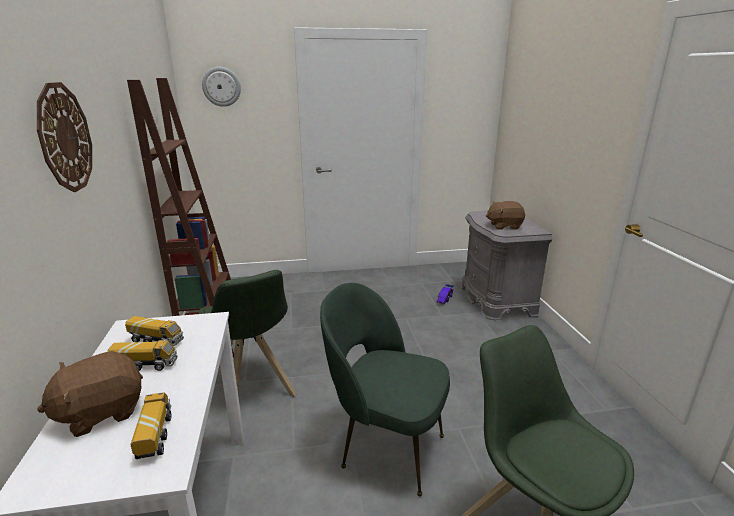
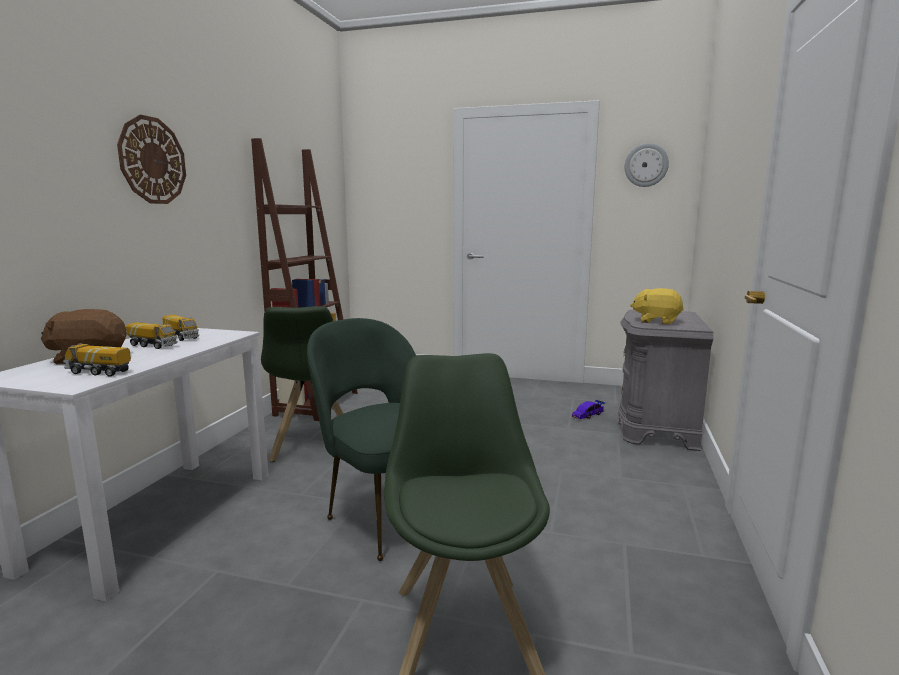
camera: 25 degrees right, 10 degrees down
toy truck [130,392,171,459] -> toy truck turned 90 degrees counterclockwise [63,343,131,377]
wall clock [202,67,241,107] -> wall clock moved to [625,143,669,187]
brown plush toy [486,201,525,230] -> yellow plush toy [630,288,684,324]

